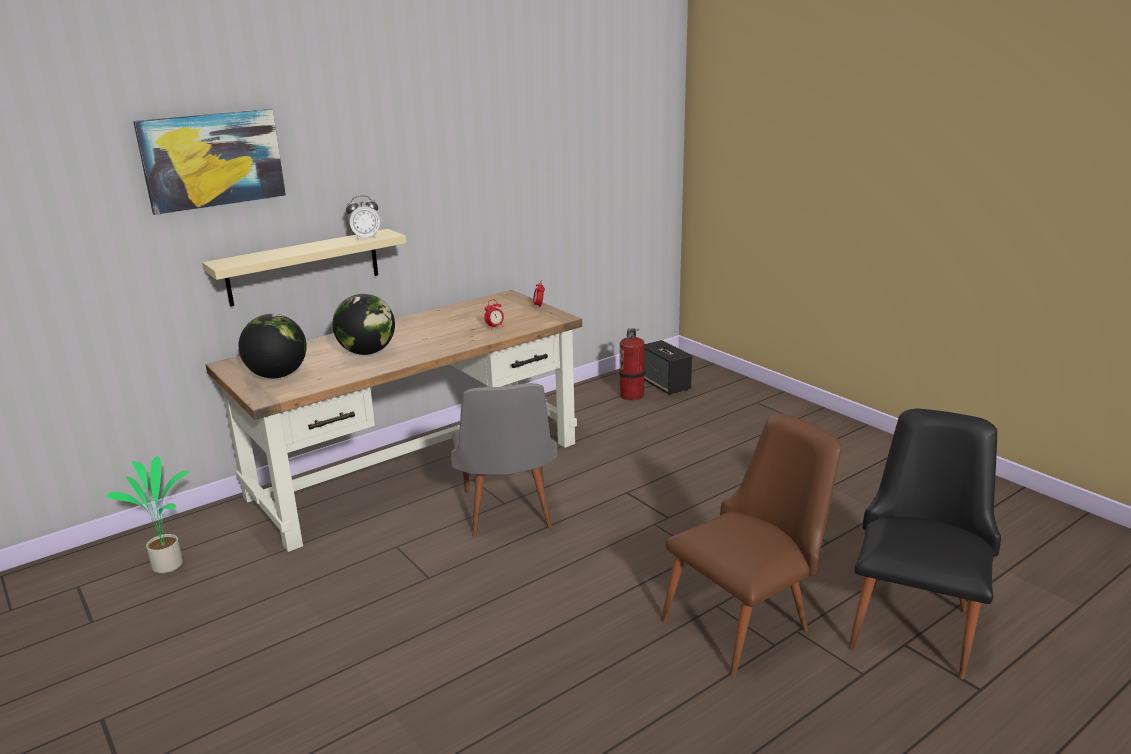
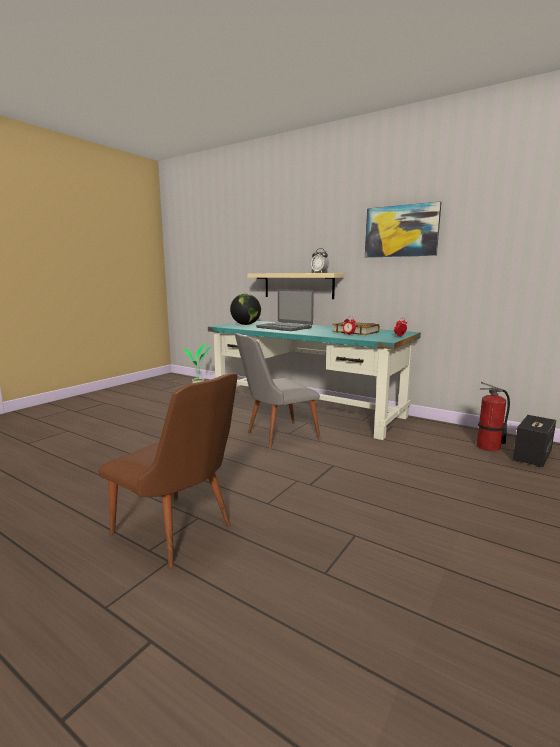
camera: 70 degrees right, 10 degrees down
picture [133,109,286,215] -> picture moved to [365,201,441,258]
brown desk [205,290,582,552] -> turquoise desk [208,321,421,440]
globe [333,294,395,355] -> laptop [256,289,314,331]
black chair [849,409,1001,679] -> none
none -> book [332,321,380,335]

